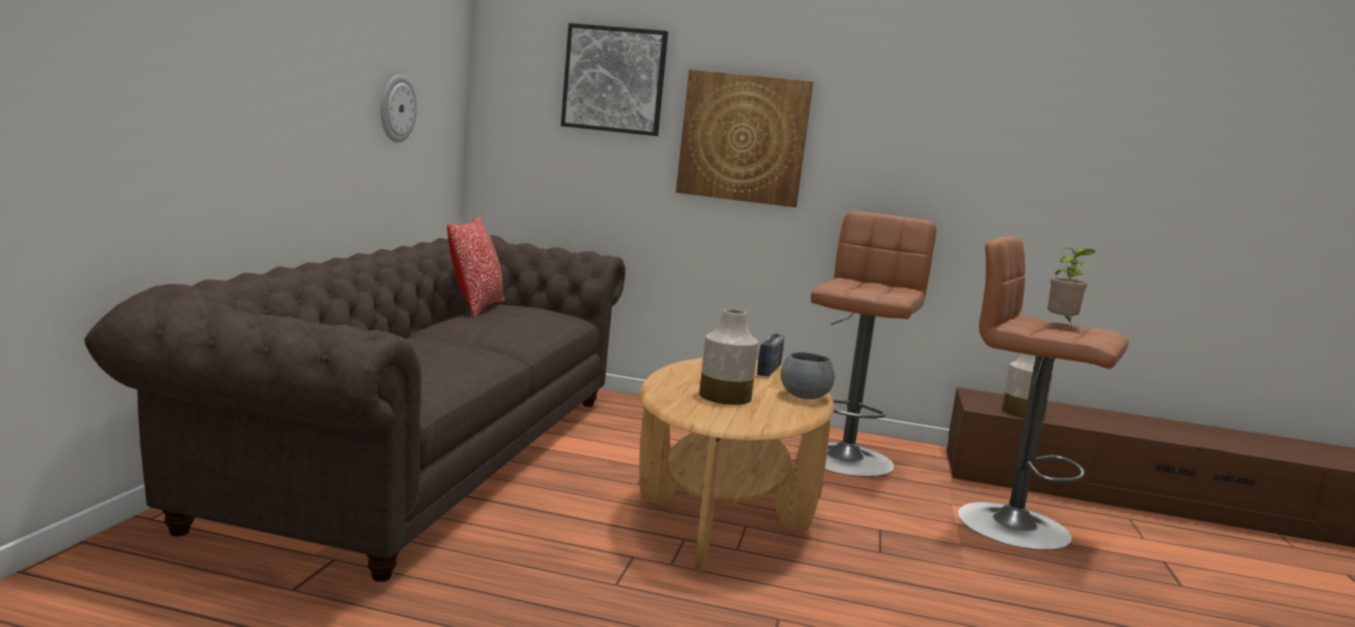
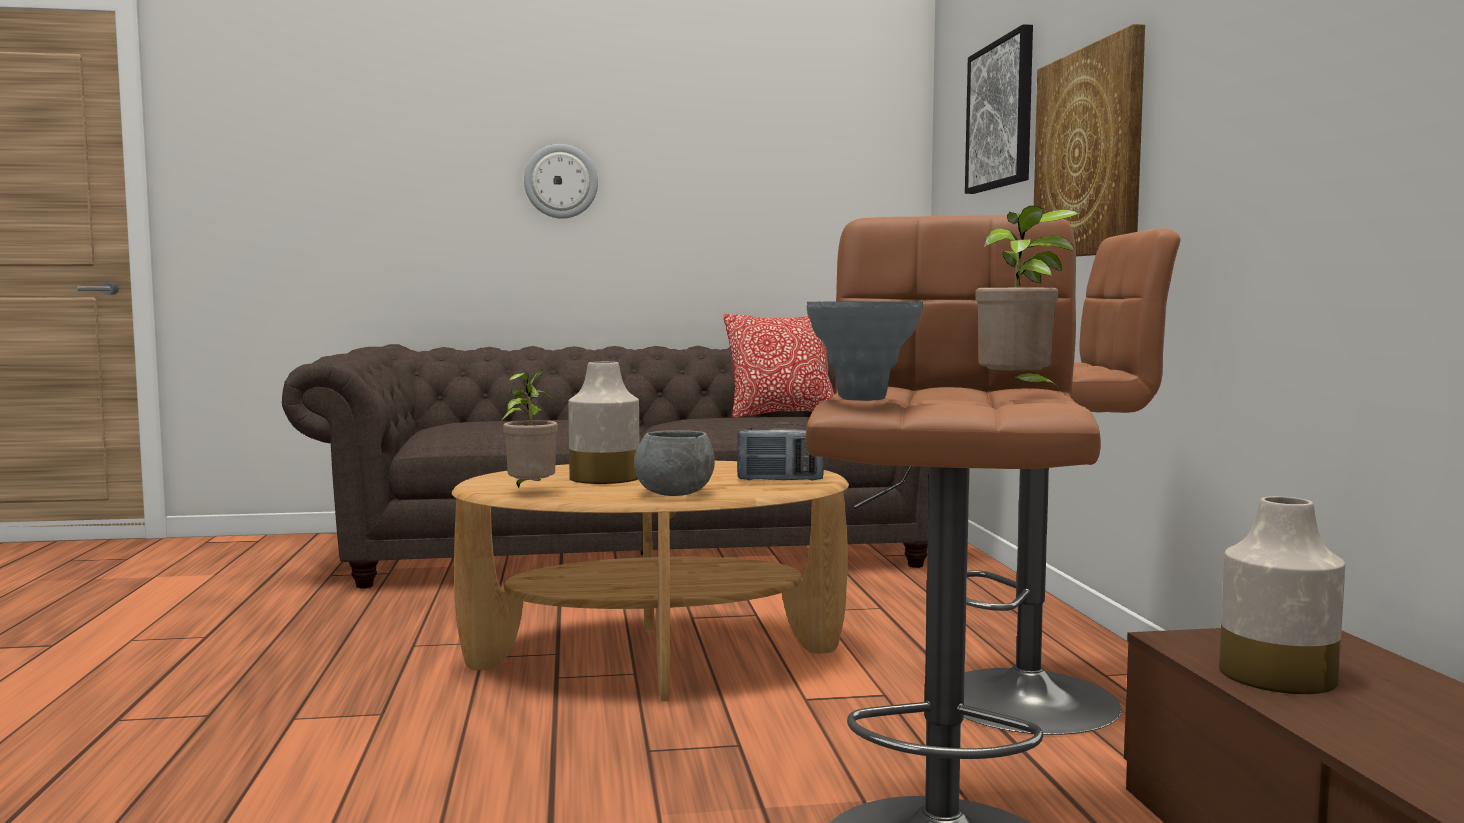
camera: 70 degrees right, 5 degrees down
wall clock [381,75,417,143] -> wall clock moved to [524,144,598,219]
none -> potted plant [502,369,558,488]
none -> grey vase [807,302,923,401]

